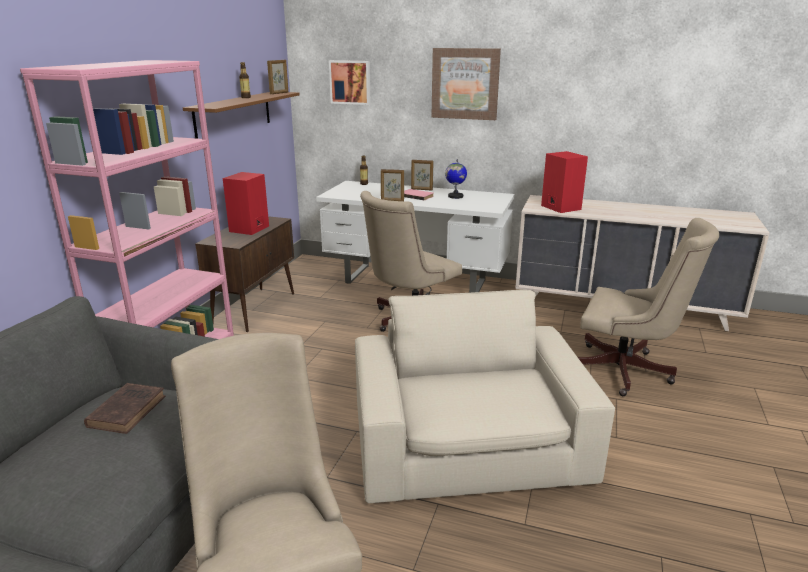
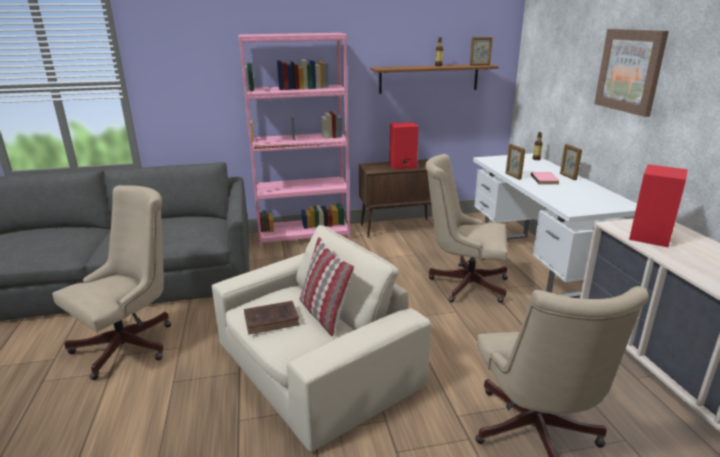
camera: 60 degrees right, 0 degrees up
brown book [84,383,165,434] -> brown book moved to [244,301,300,335]
picture [329,60,371,105] -> none
globe [445,159,467,199] -> none
none -> pillow [300,237,354,336]

